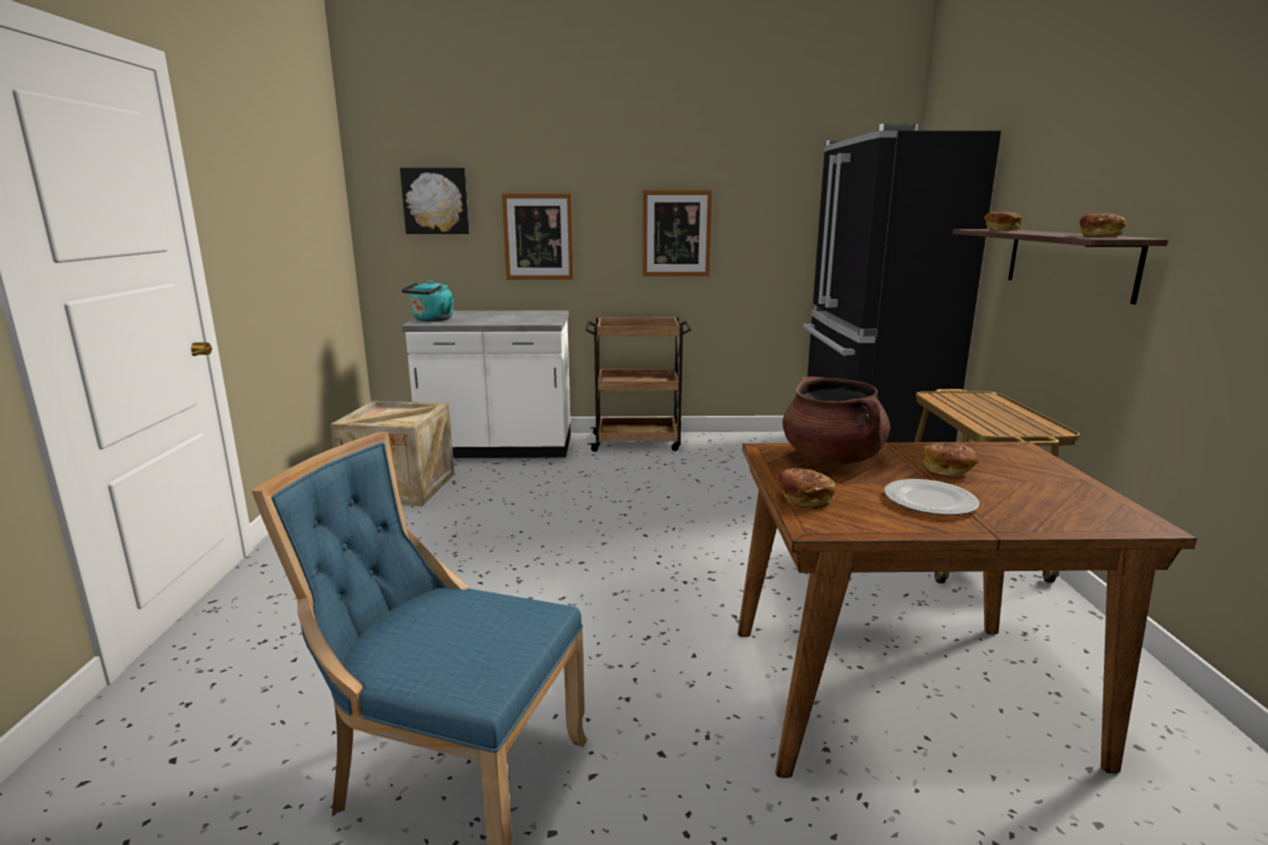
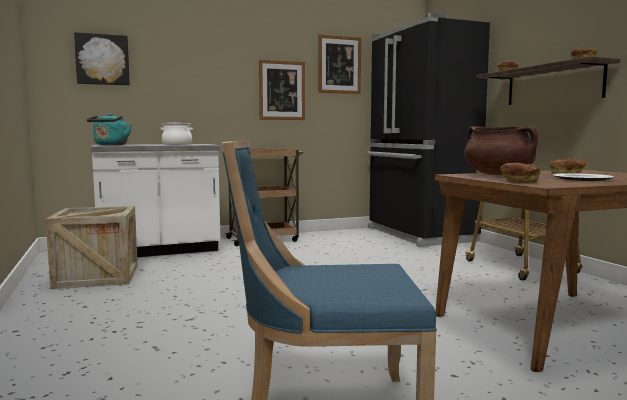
camera: 20 degrees left, 10 degrees down
picture [502,193,574,280] -> picture moved to [318,34,361,94]
none -> cooking pot [161,123,193,145]

